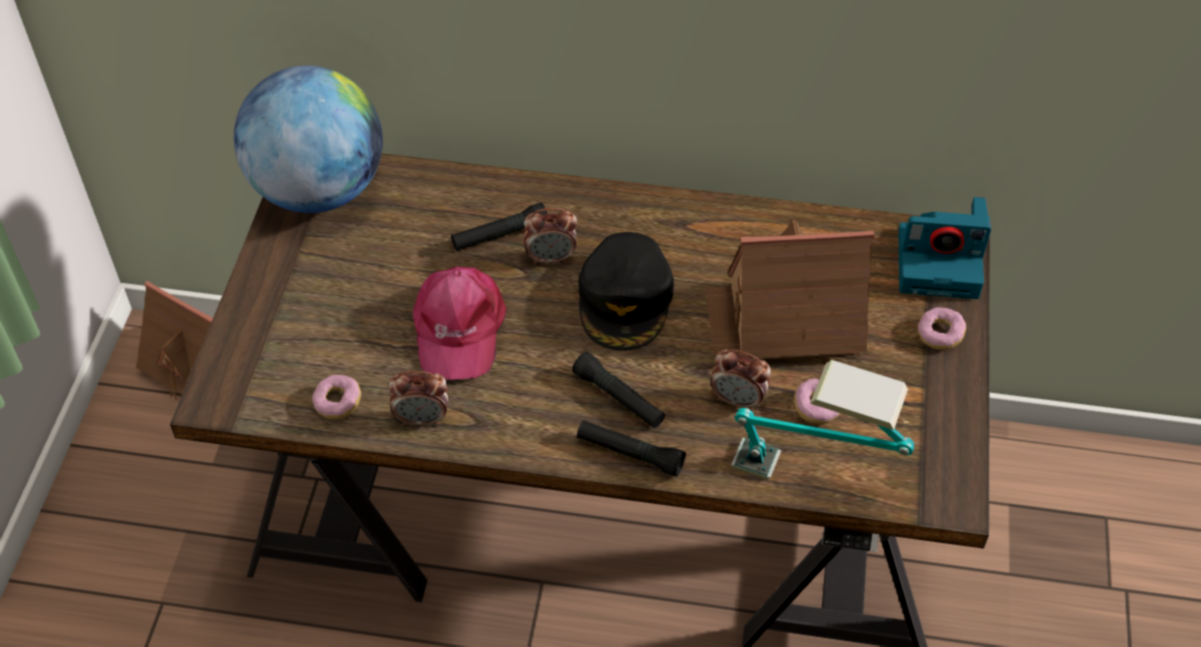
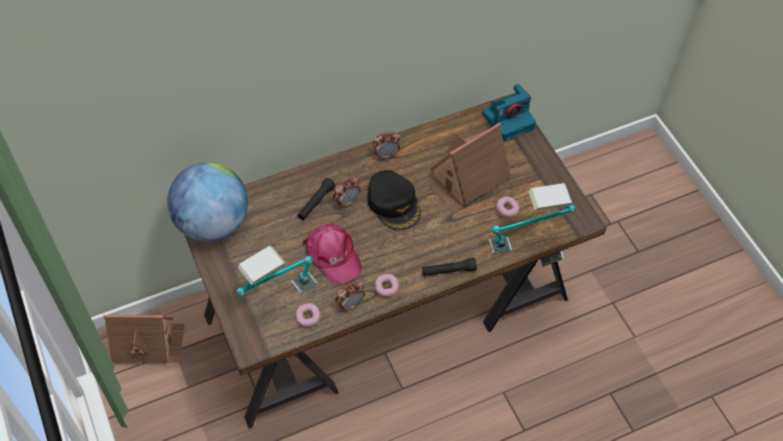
camera: 35 degrees left, 5 degrees up
black flashlight [572,352,665,428] -> none
alarm clock [711,349,771,411] -> alarm clock moved to [373,132,400,159]
donut [918,307,966,350] -> donut moved to [374,274,399,297]
none -> table lamp [236,246,317,297]

